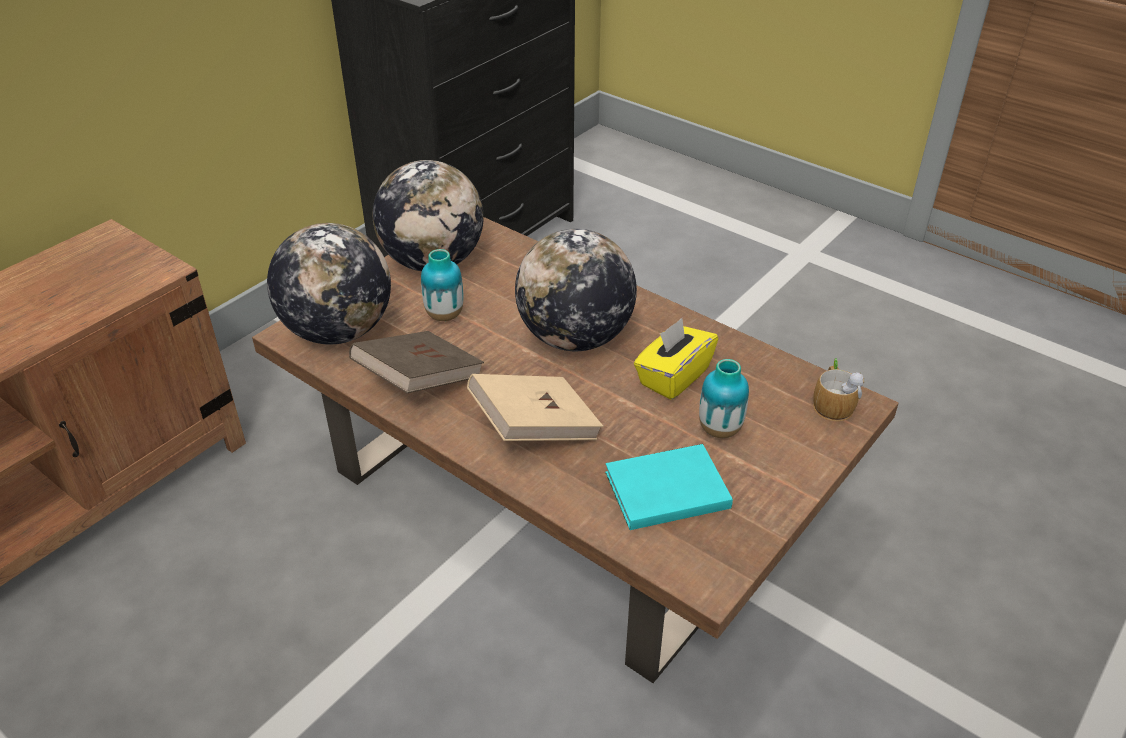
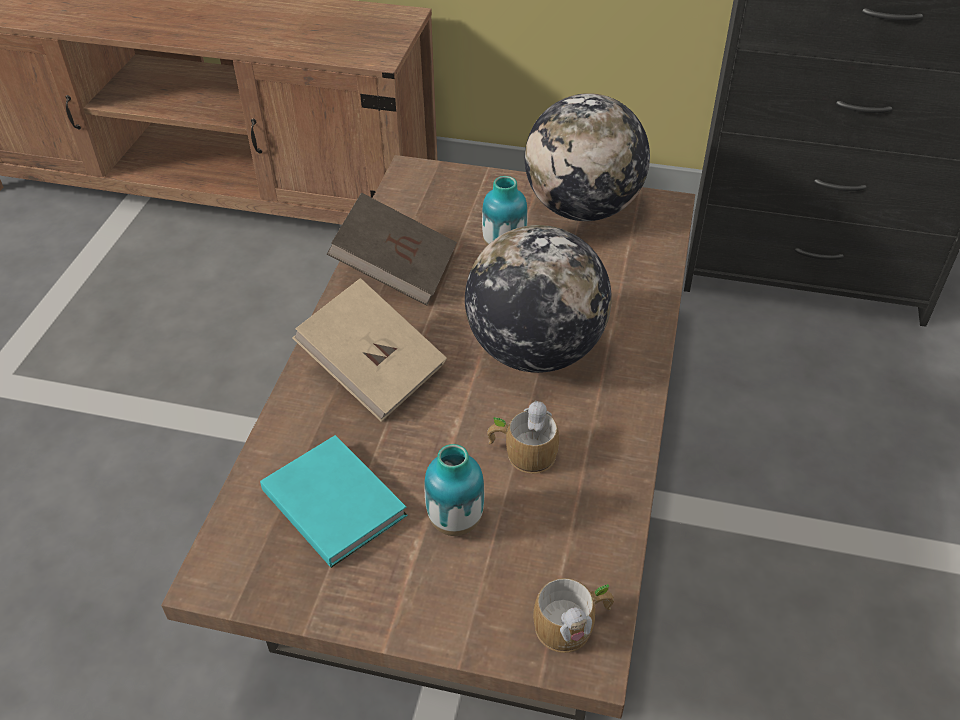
camera: 65 degrees right, 5 degrees up
globe [267,223,391,345] -> none
yellow tissue box [634,318,718,400] -> mug [487,401,559,474]

